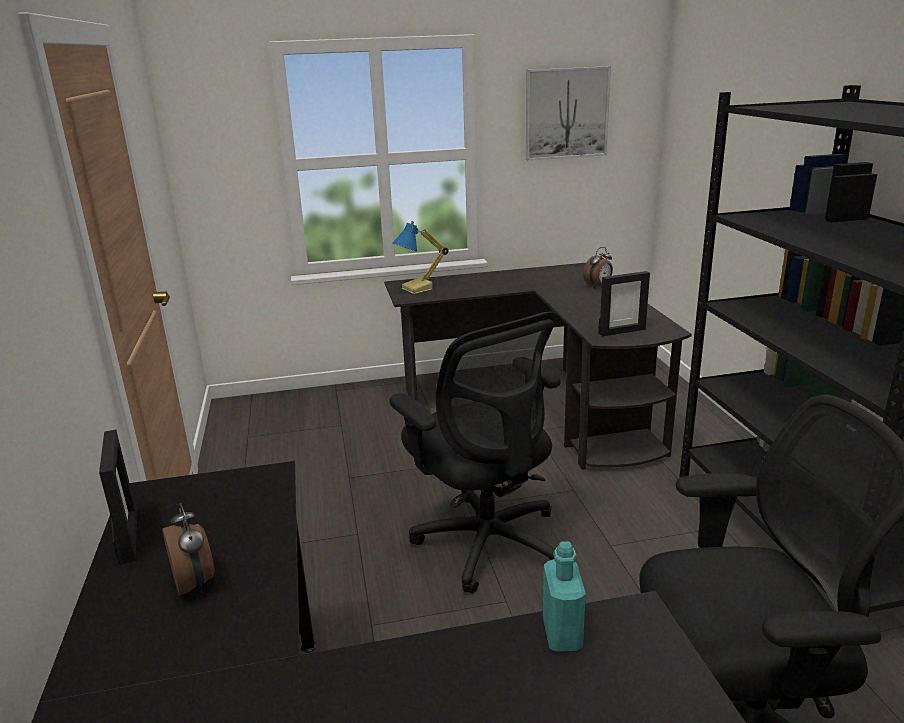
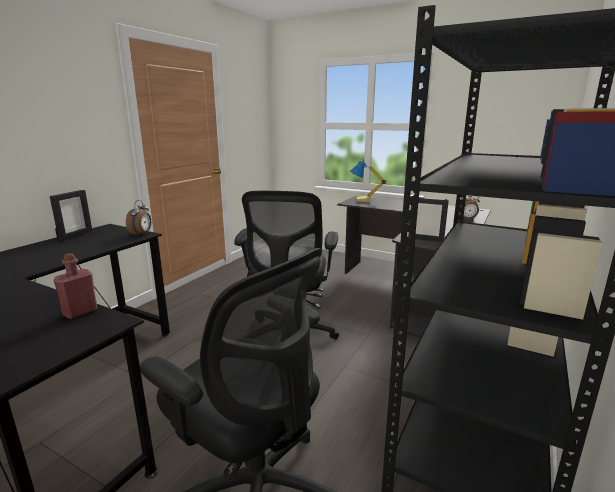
camera: 40 degrees right, 5 degrees down
alarm clock [162,503,215,595] -> alarm clock moved to [126,200,151,236]
picture [526,66,611,160] -> none
turquoise bottle [543,541,586,652] -> red bottle [54,253,97,319]

